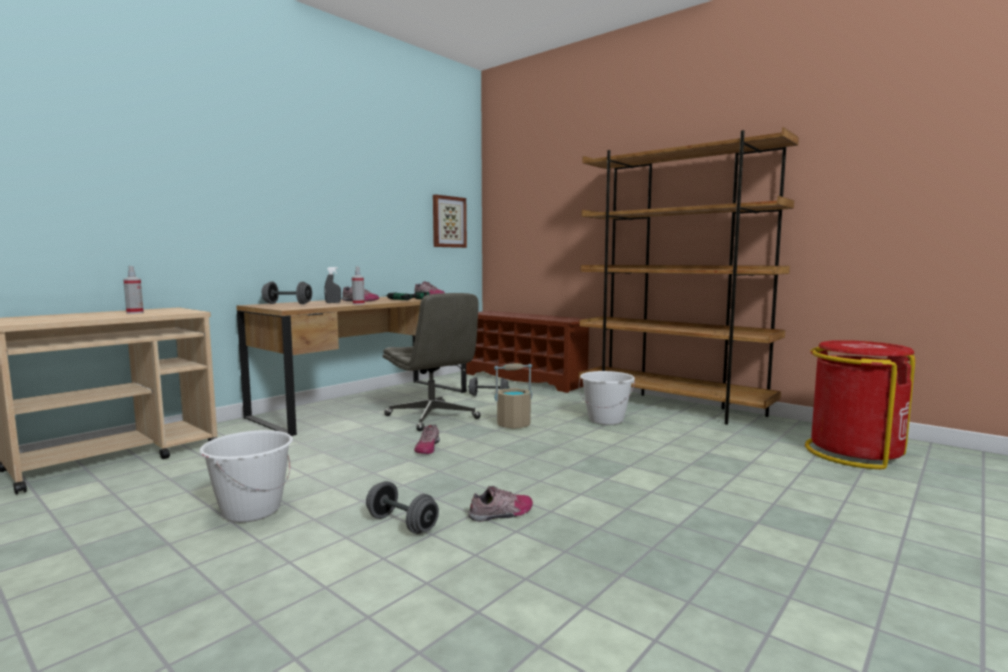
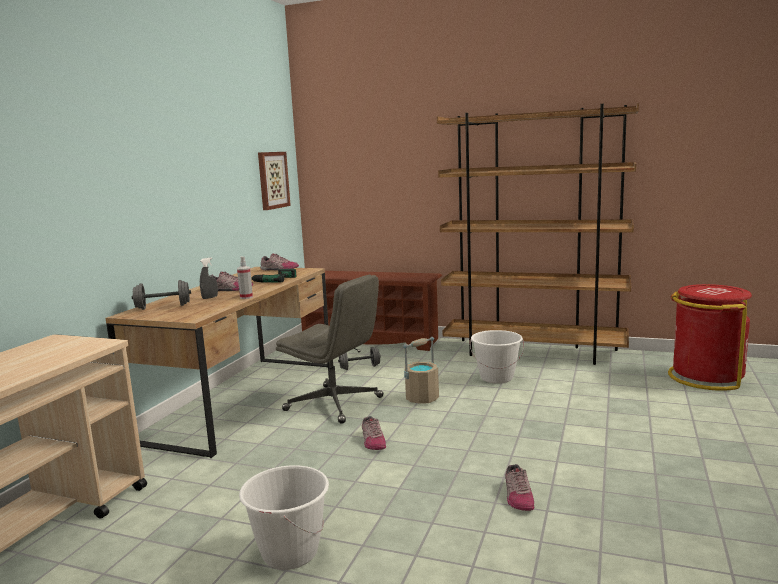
camera: 20 degrees left, 5 degrees up
spray bottle [123,266,144,314] -> none
grey dumbbell [366,481,439,534] -> none
shoe [468,486,533,522] -> shoe turned 135 degrees clockwise [505,464,534,511]

